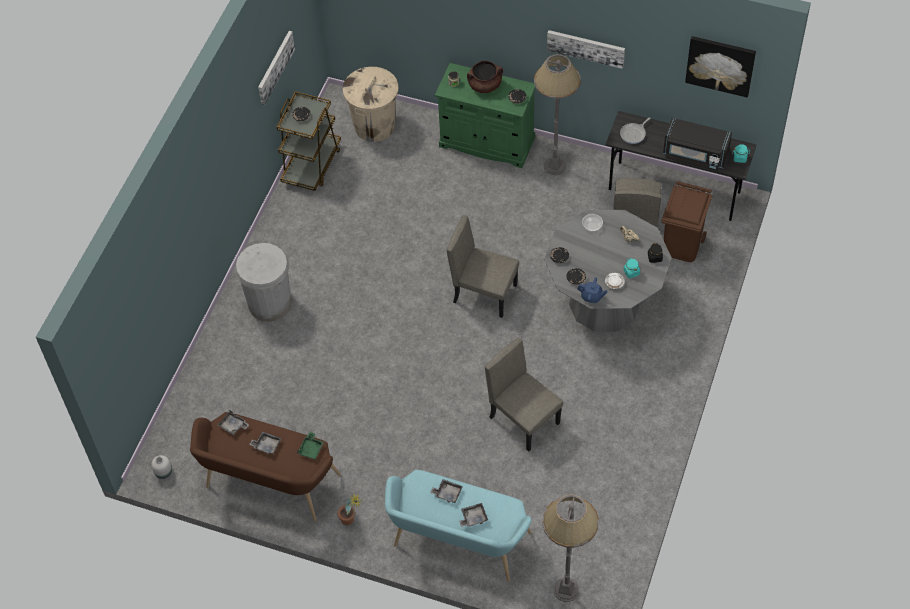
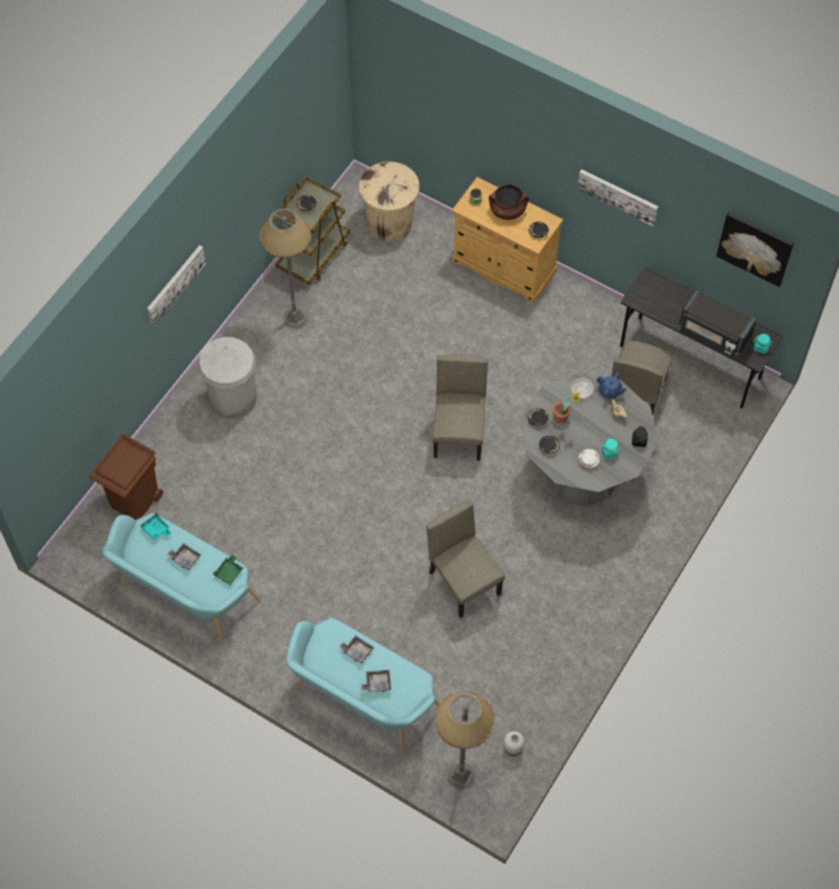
camera: 10 degrees right, 5 degrees up
white vase [151,455,172,479] -> white vase moved to [503,731,524,756]
brown bench [190,412,341,521] -> turquoise bench [102,513,261,645]
grey tray [218,410,249,435] -> turquoise tray [140,513,172,541]
picture [258,31,295,106] -> picture moved to [147,245,206,326]
potted plant [337,493,363,525] -> potted plant moved to [552,390,582,423]
green cabinet [435,63,536,168] -> beige cabinet [452,177,563,303]
beige chair [447,215,519,318] -> beige chair turned 60 degrees clockwise [433,354,488,461]
grey floor lamp [534,54,581,175] -> grey floor lamp moved to [260,209,312,329]
blue teapot [577,277,608,303] -> blue teapot moved to [596,372,627,399]
frying pan [620,117,650,144] -> none
brown trash can [661,181,712,262] -> brown trash can moved to [89,434,163,520]

